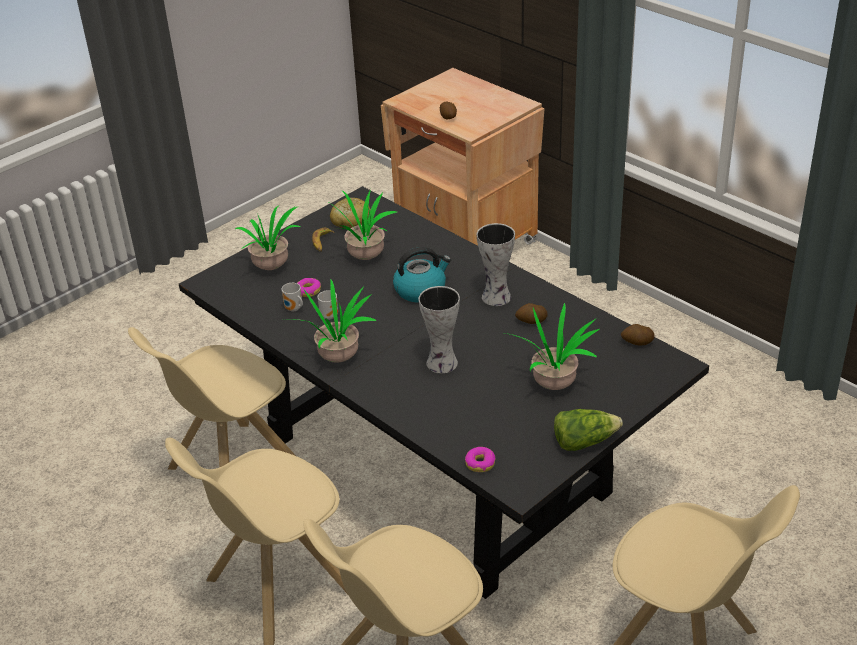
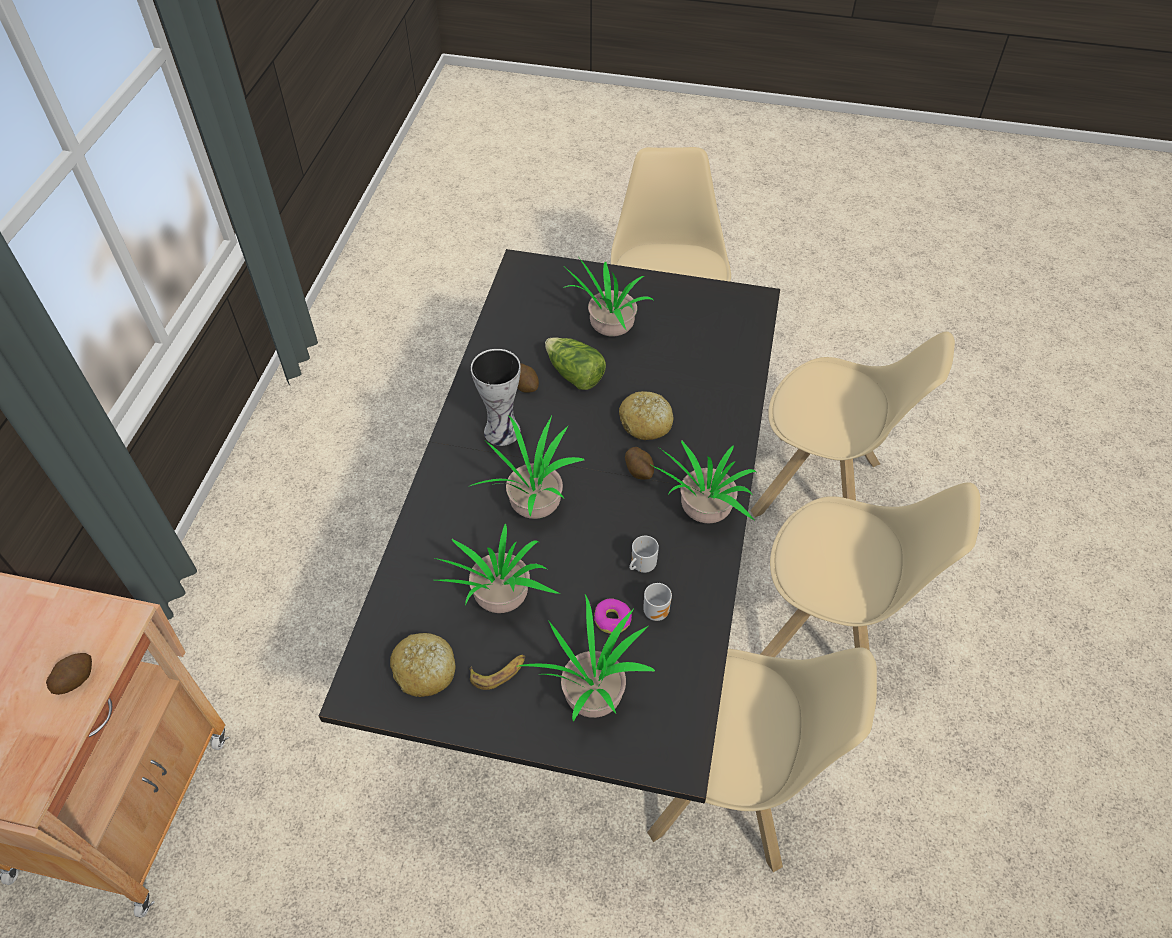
camera: 125 degrees left, 15 degrees up
kettle [393,247,451,303] -> potted plant [470,415,584,519]
vase [418,286,460,373] -> bread [619,391,673,440]
donut [465,447,496,472] -> none
lettuce [554,409,623,451] -> lettuce moved to [545,338,606,390]
potato [621,324,654,345] -> potato moved to [625,447,654,479]

